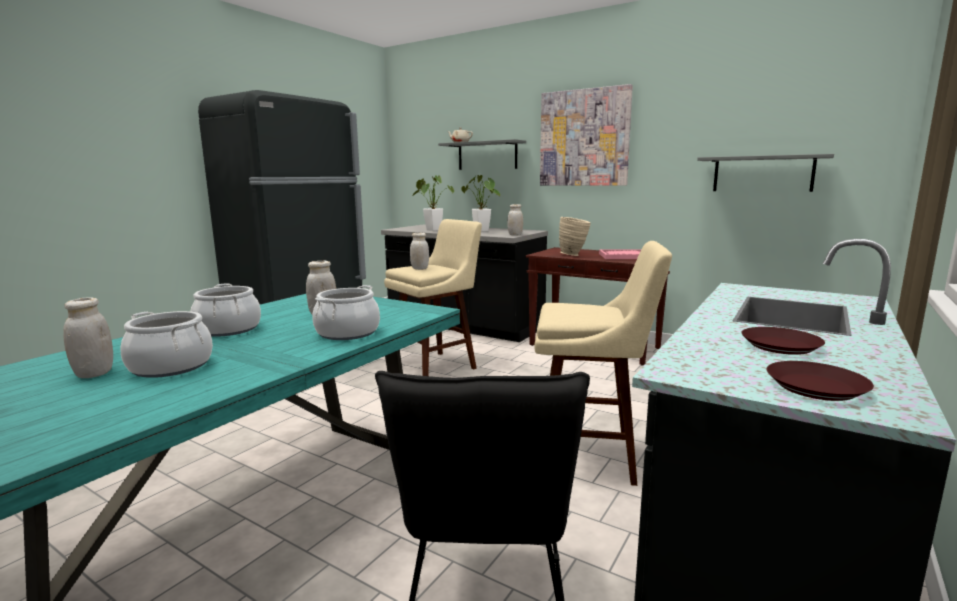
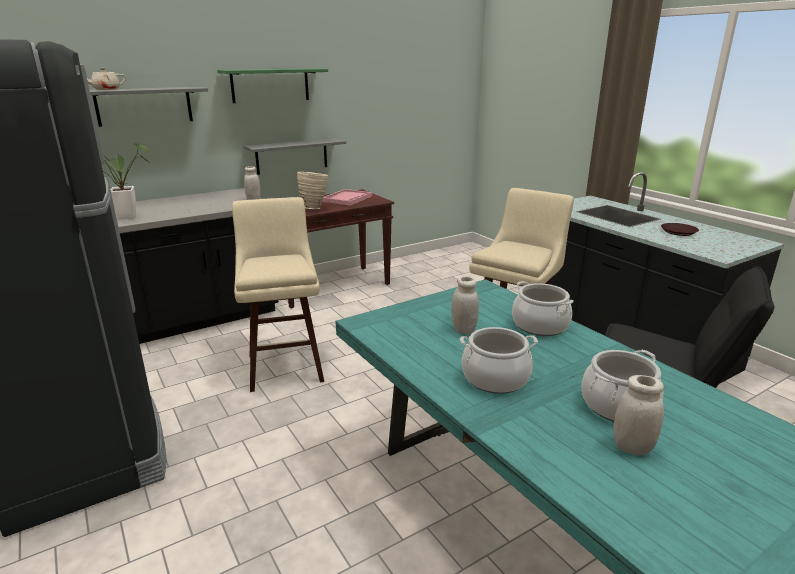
camera: 65 degrees left, 10 degrees up
white jar [410,233,429,270] -> none
potted plant [461,175,500,232] -> none
picture [540,84,633,186] -> green shelf [217,68,328,103]
grey shelf [697,154,834,192] -> grey shelf moved to [243,138,346,175]
brown plate [767,361,874,401] -> none

